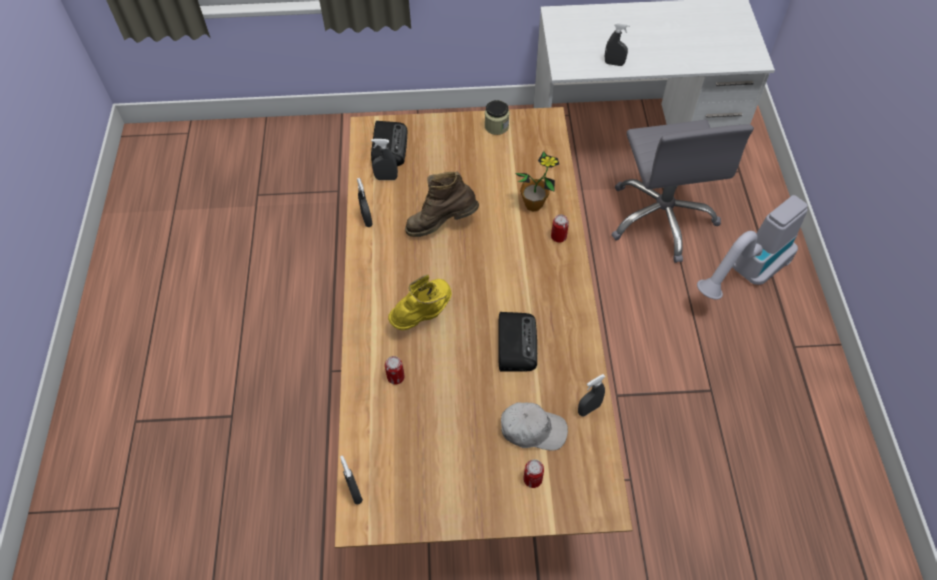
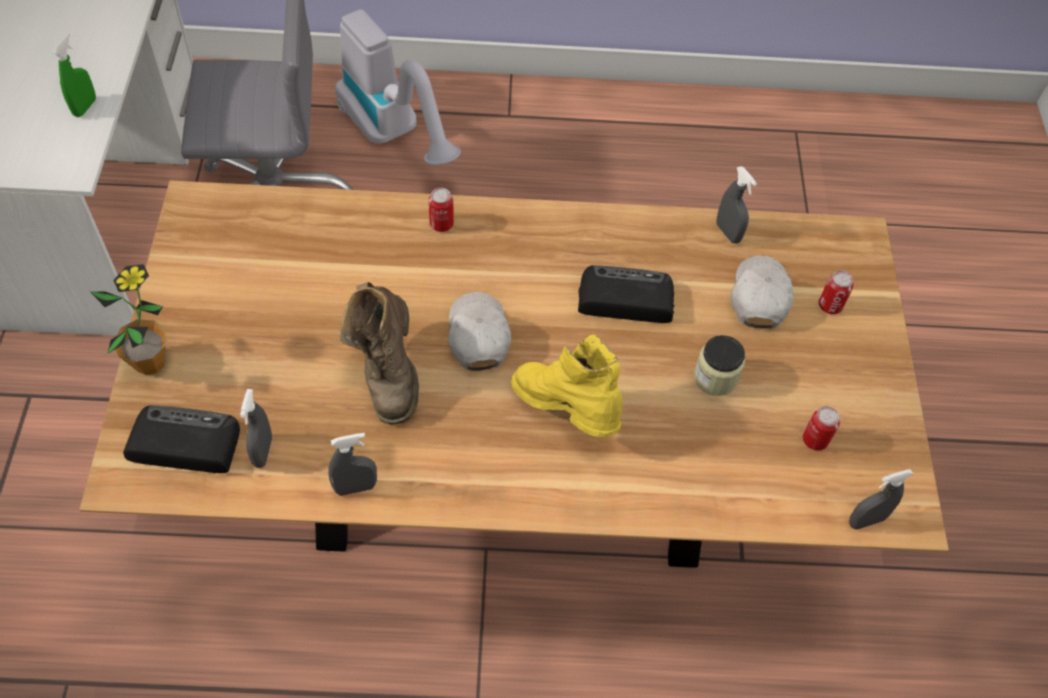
camera: 90 degrees left, 0 degrees up
can [385,356,405,385] -> can moved to [802,406,840,451]
jar [485,100,509,135] -> jar moved to [694,335,745,396]
potted plant [515,151,559,212] -> potted plant moved to [91,264,166,375]
grey spray bottle [605,22,630,66] -> green spray bottle [52,34,96,117]
none -> white cap [448,292,511,371]

